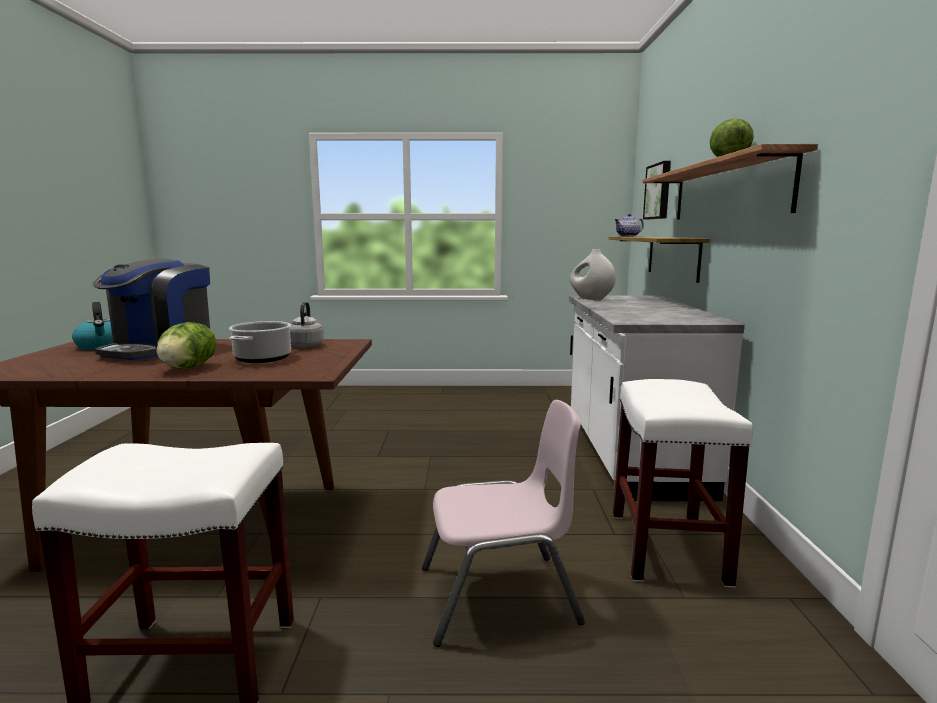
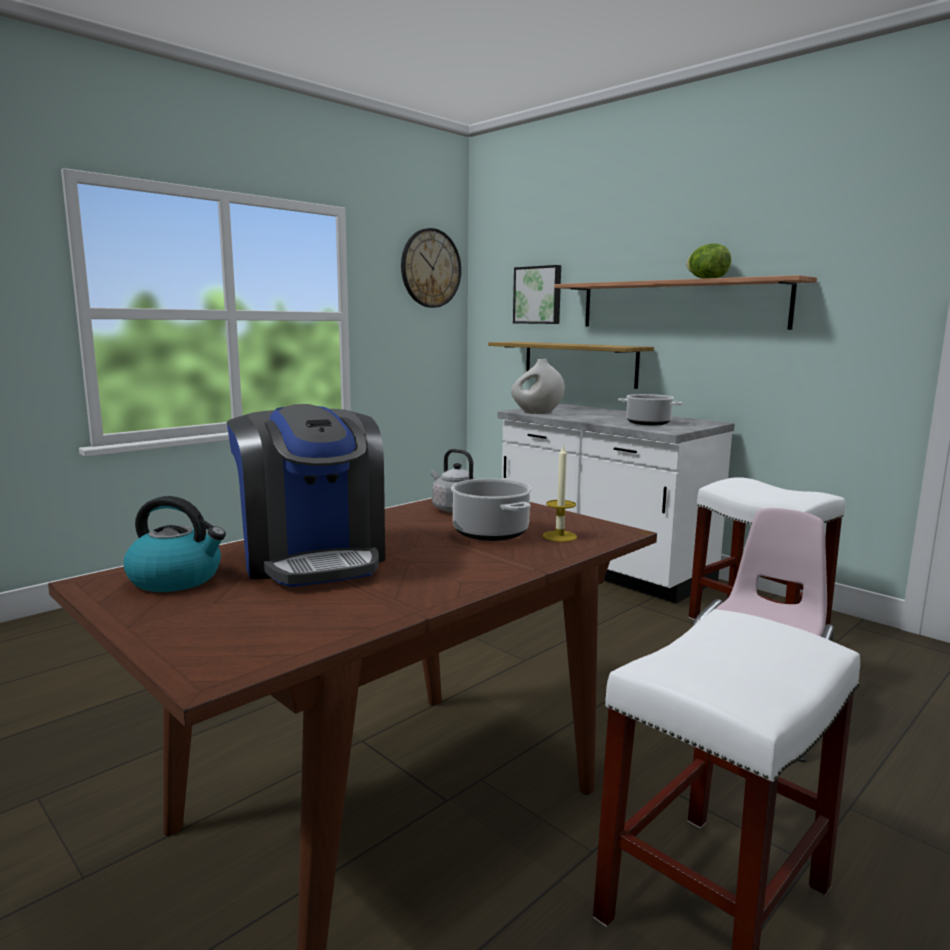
camera: 45 degrees left, 0 degrees up
lettuce [157,322,217,369] -> none
teapot [614,214,644,236] -> none
none -> wall clock [401,228,461,308]
none -> candle [543,444,577,542]
none -> cooking pot [618,394,683,425]

